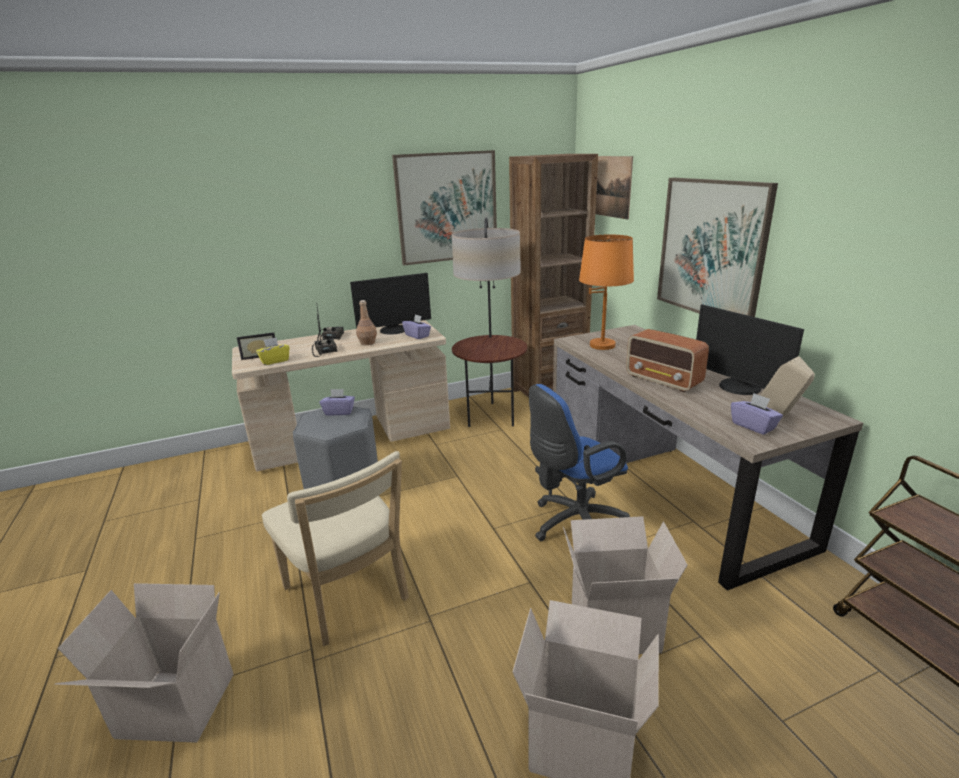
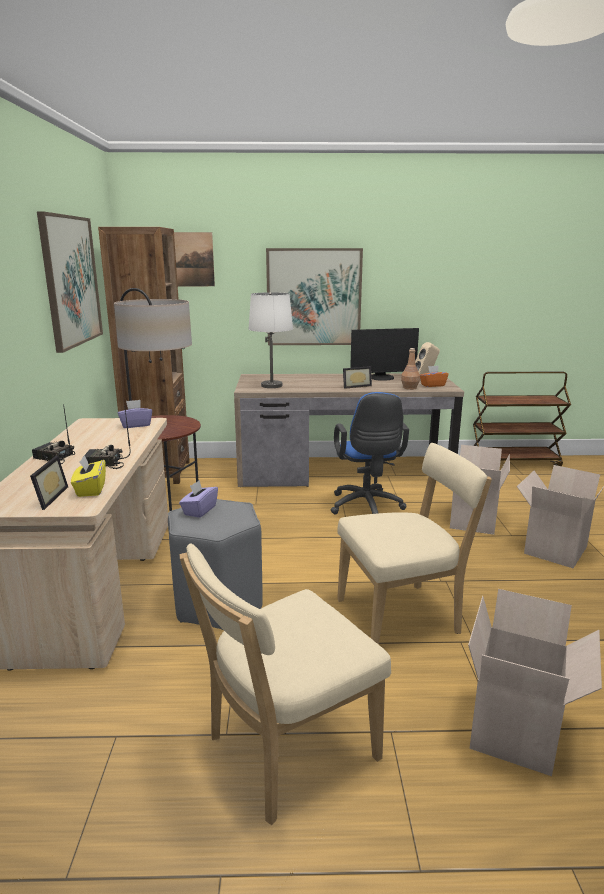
camera: 70 degrees left, 5 degrees down
monitor [350,273,431,335] -> none
brown bottle [356,300,377,345] -> brown bottle moved to [401,348,420,390]
orange table lamp [579,235,634,350] -> white table lamp [248,292,293,388]
radio [626,329,709,393] -> picture frame [343,366,372,389]
purple tissue box [731,393,783,435] -> orange tissue box [420,366,449,387]
none -> beige chair [180,543,391,825]

